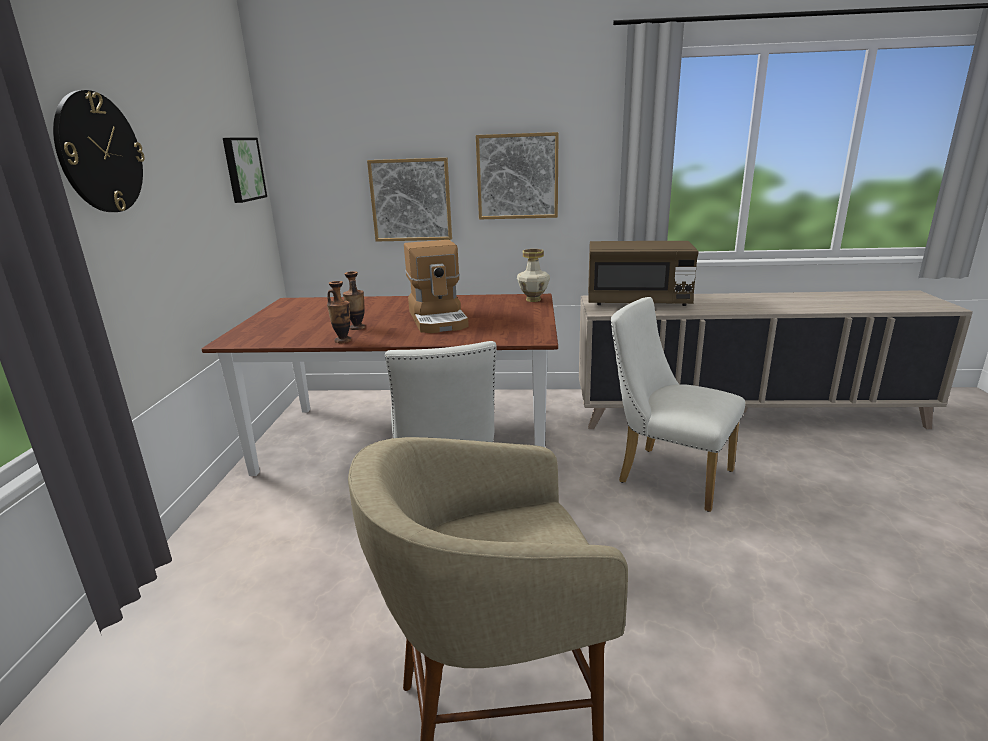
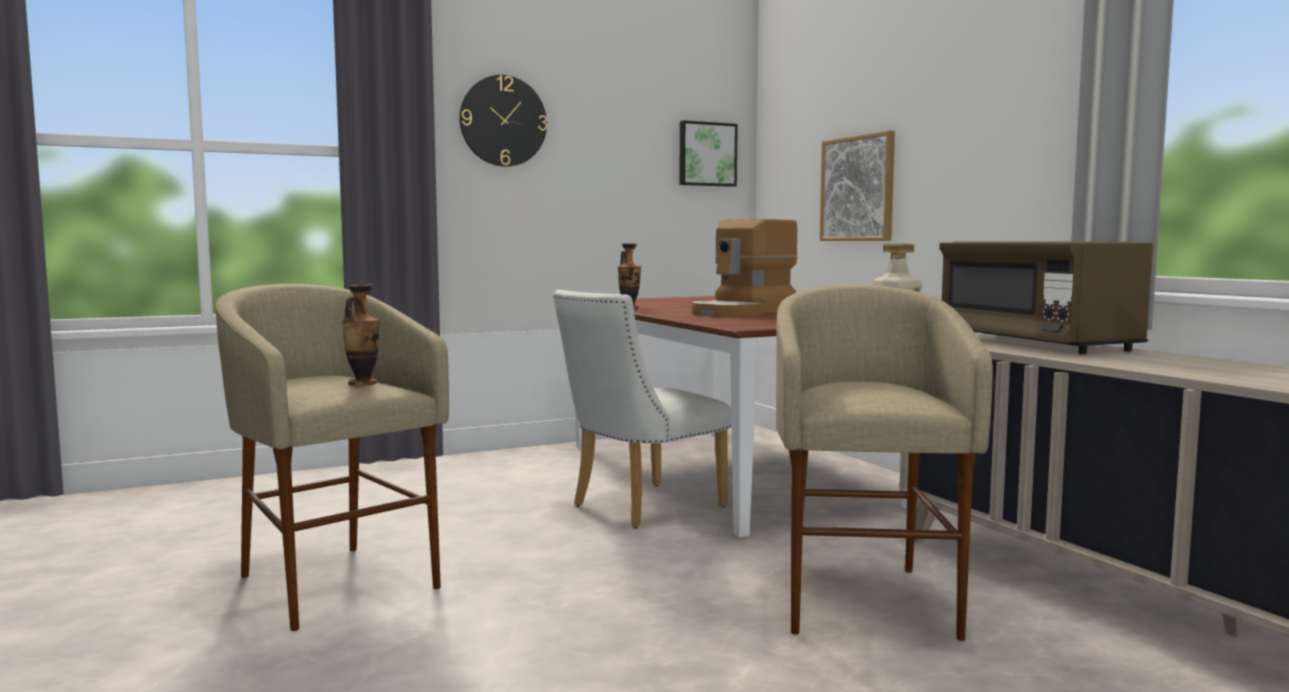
camera: 60 degrees right, 15 degrees down
vase [343,271,366,330] -> vase moved to [342,284,380,386]
picture [476,132,559,219] -> none
white chair [610,297,745,512] -> beige stool [776,284,993,641]

